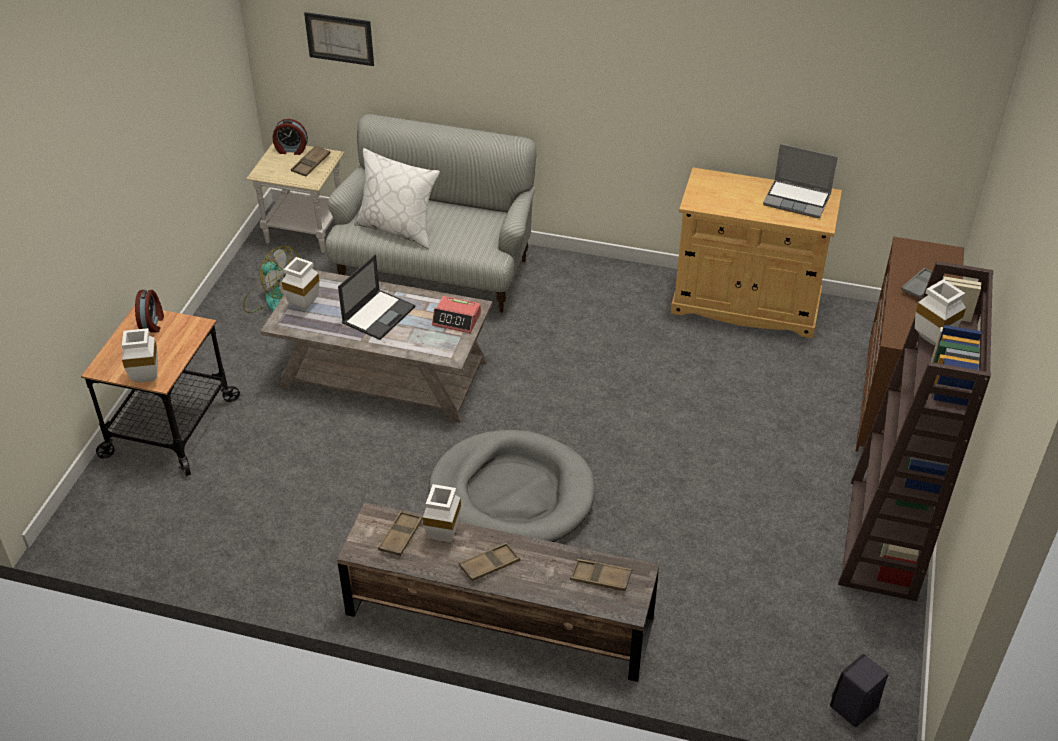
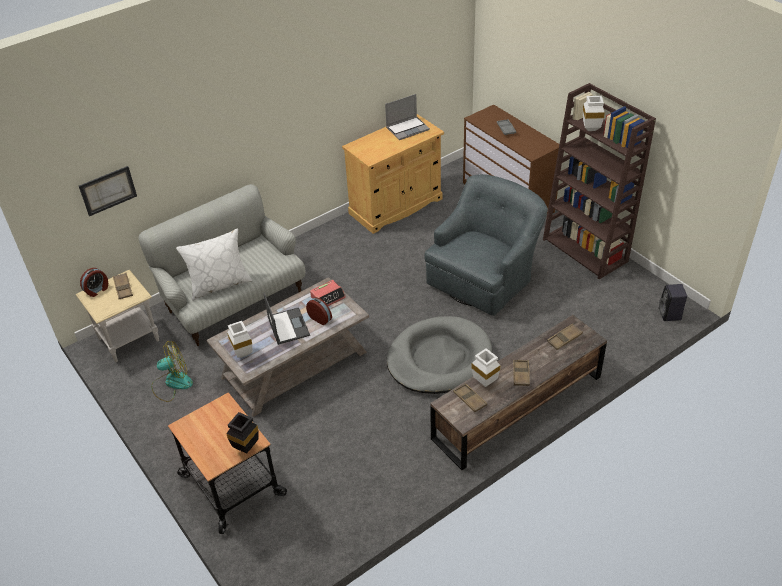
camera: 50 degrees left, 0 degrees up
white vase [122,328,158,383] -> black vase [226,412,259,454]
alarm clock [135,290,164,332] -> alarm clock moved to [306,297,332,325]
none -> grey armchair [424,174,548,316]

